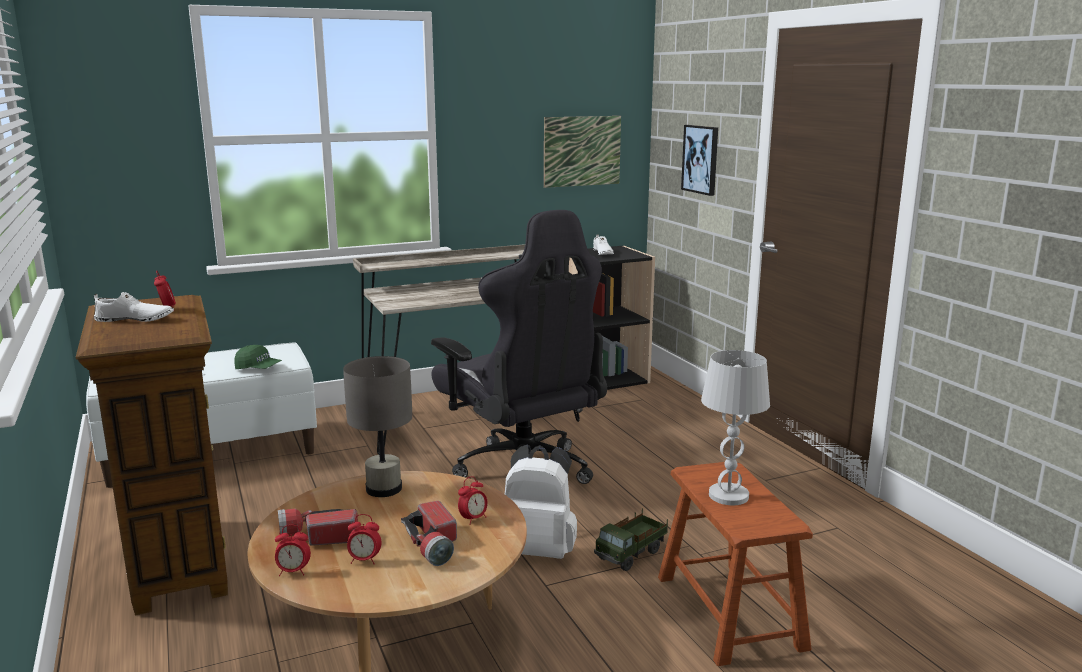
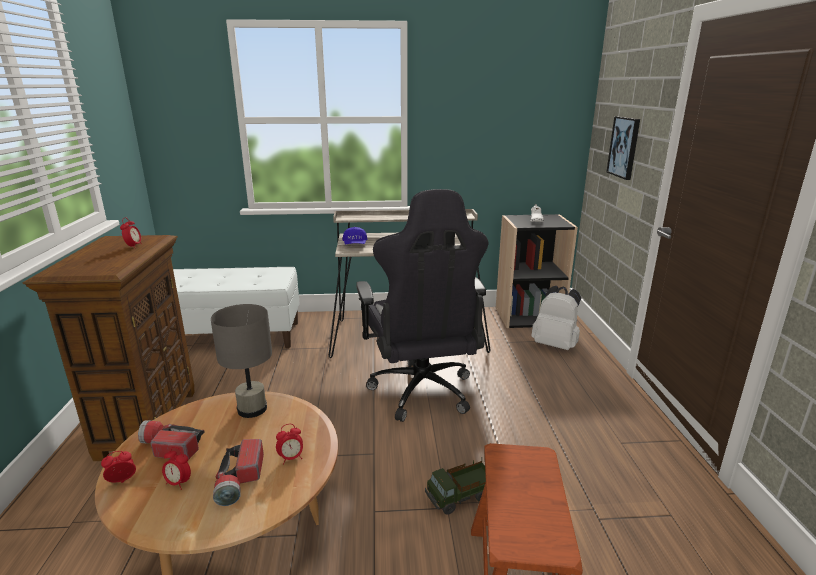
camera: 20 degrees right, 5 degrees up
white shoe [94,292,174,322] -> none
green cap [234,345,282,369] -> none
alarm clock [275,525,311,576] -> alarm clock turned 135 degrees clockwise [101,451,136,483]
white backpack [505,445,577,559] -> white backpack moved to [532,286,581,350]
picture [544,116,621,188] -> none
white table lamp [701,350,770,505] -> none
none -> blue cap [343,227,367,244]

